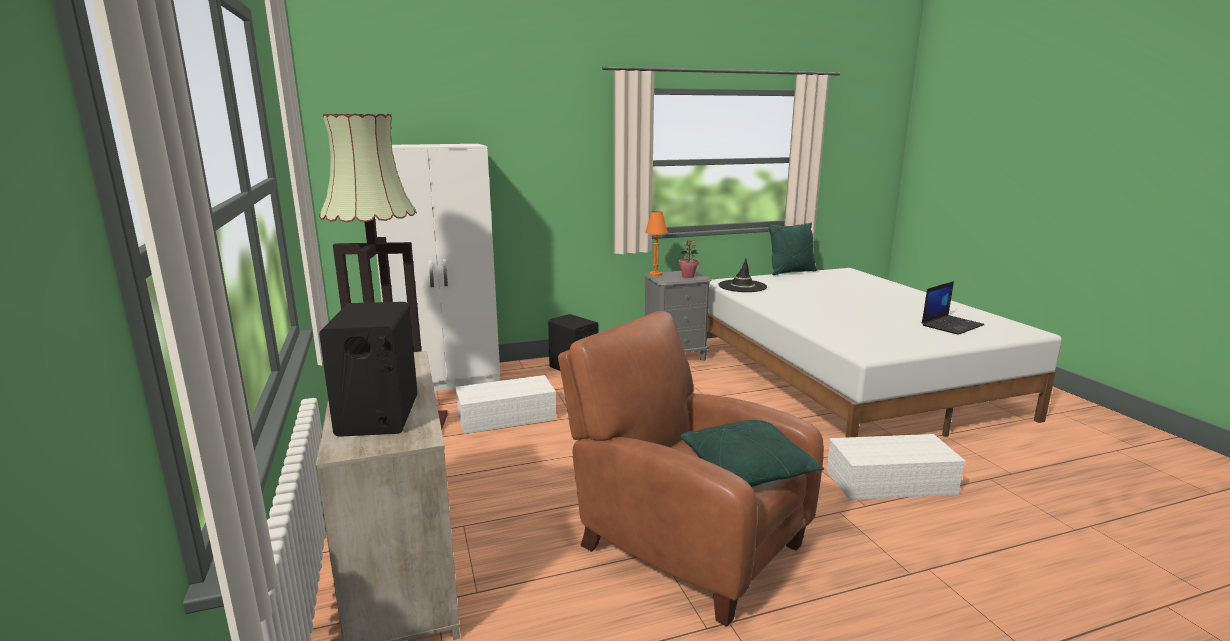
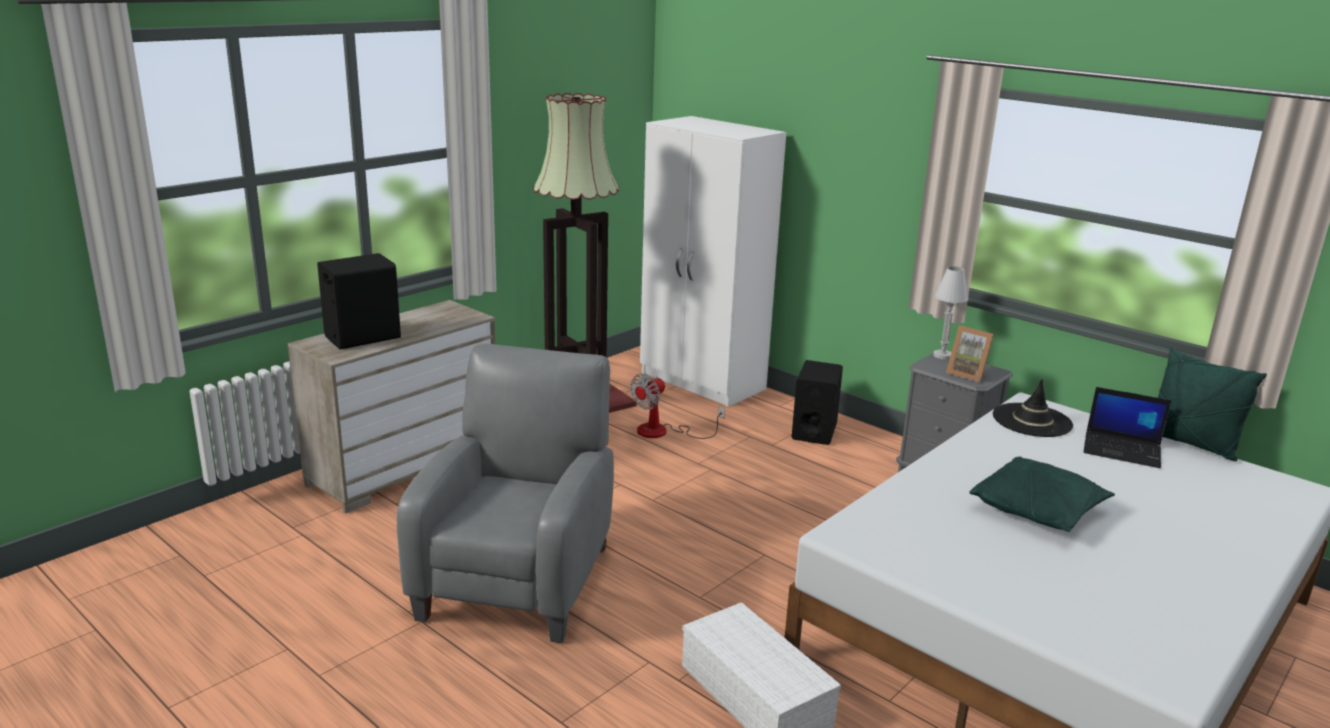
camera: 60 degrees right, 5 degrees up
white storage box [455,375,556,434] -> fan [630,373,725,439]
brown armchair [558,311,824,627] -> grey armchair [397,343,614,643]
orange table lamp [645,211,668,276] -> white table lamp [933,266,968,360]
potted plant [679,239,699,278] -> picture frame [946,325,994,382]
green pillow [680,420,825,487] -> green pillow moved to [970,457,1115,532]
laptop [922,281,984,335] -> laptop moved to [1084,387,1171,468]

